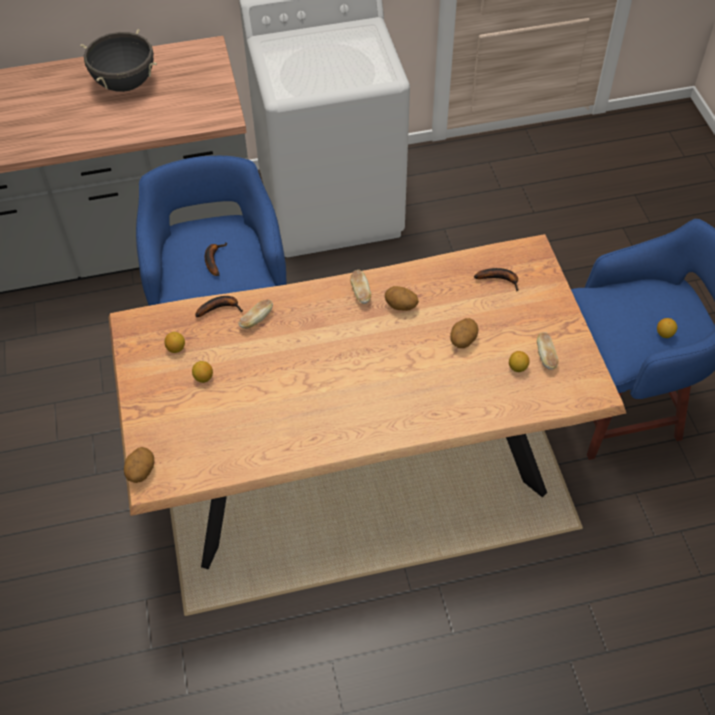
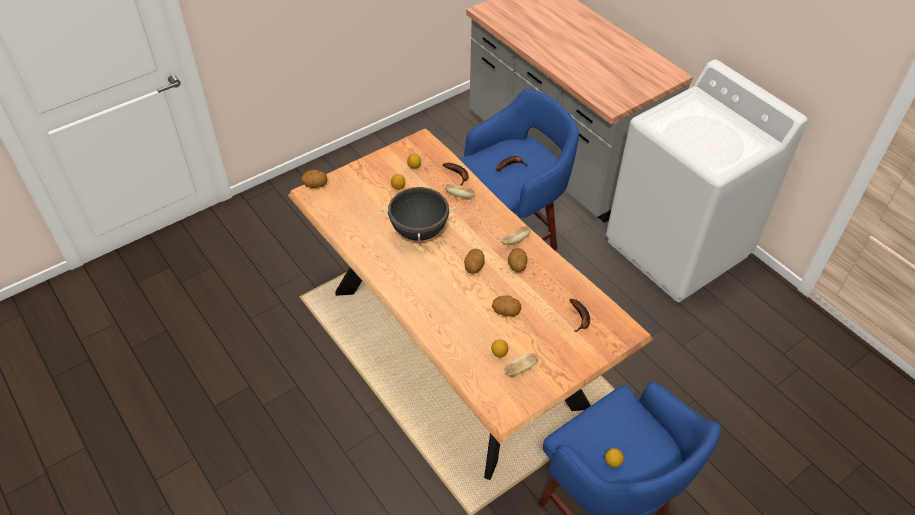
camera: 65 degrees right, 5 degrees down
black cooking pot [81,29,157,92] -> black cooking pot moved to [380,182,457,241]
none -> potato [464,249,485,274]

